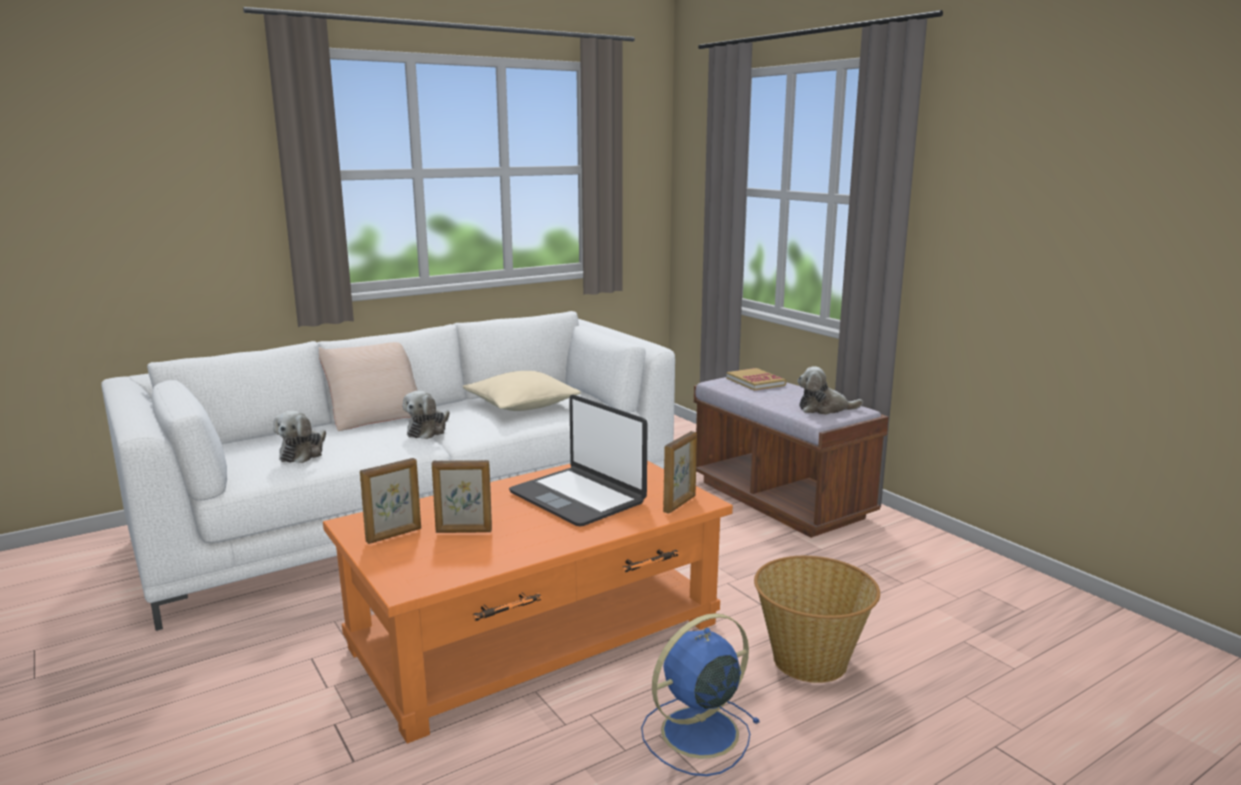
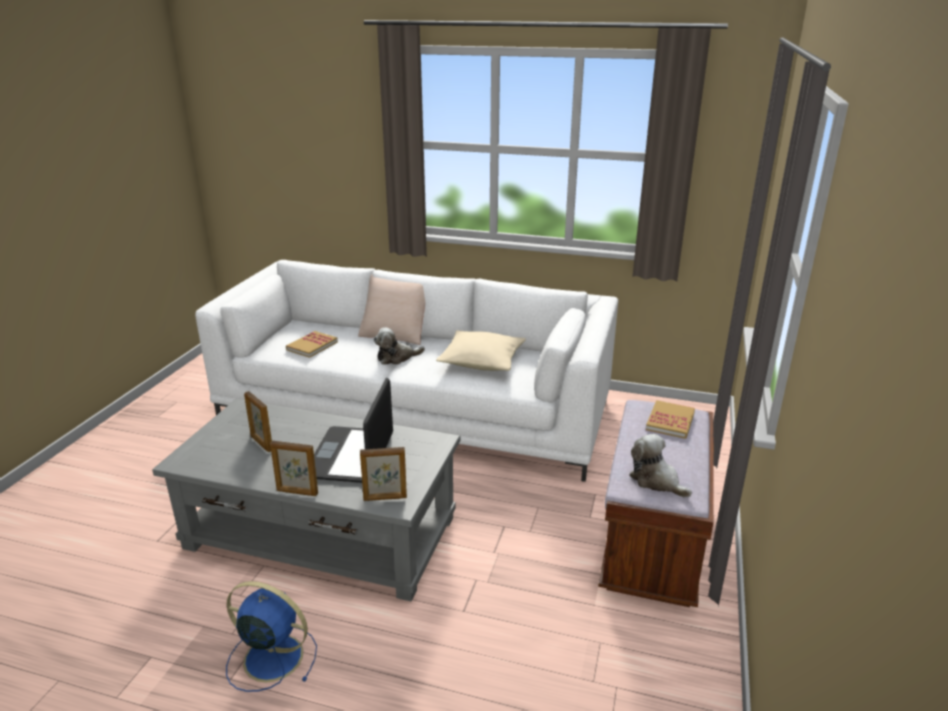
camera: 50 degrees right, 10 degrees up
plush toy [273,410,326,463] -> book [286,331,338,358]
orange coffee table [323,461,733,744] -> grey coffee table [152,399,460,602]
picture frame [360,458,421,544] -> picture frame moved to [270,441,318,496]
basket [754,556,880,683] -> none

